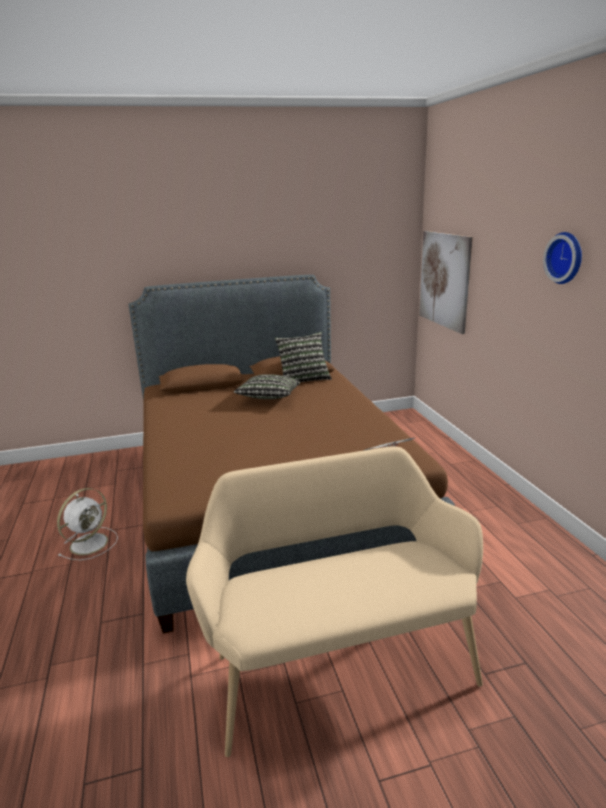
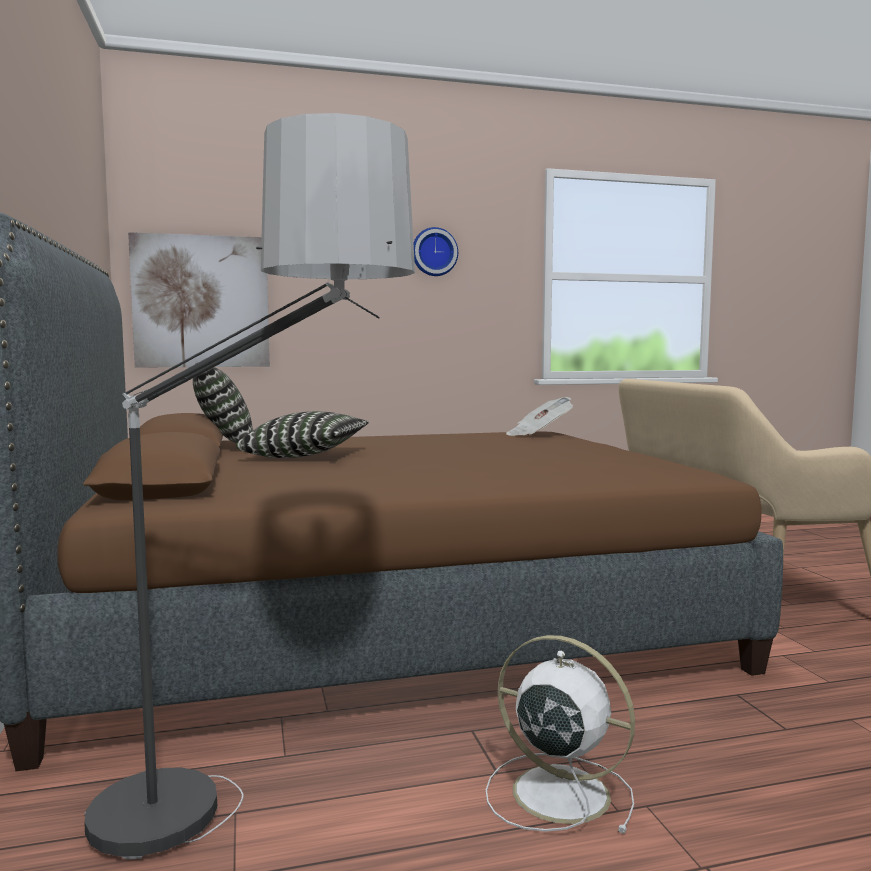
camera: 90 degrees left, 15 degrees down
none -> floor lamp [84,113,415,859]

